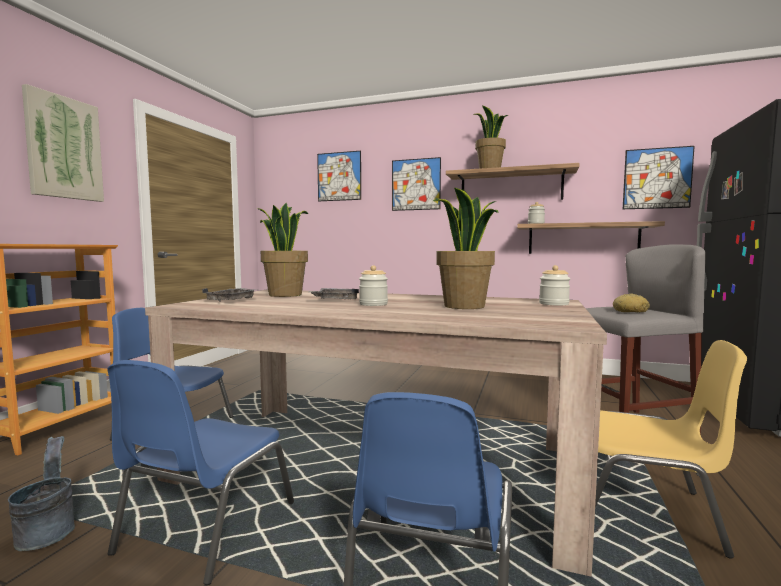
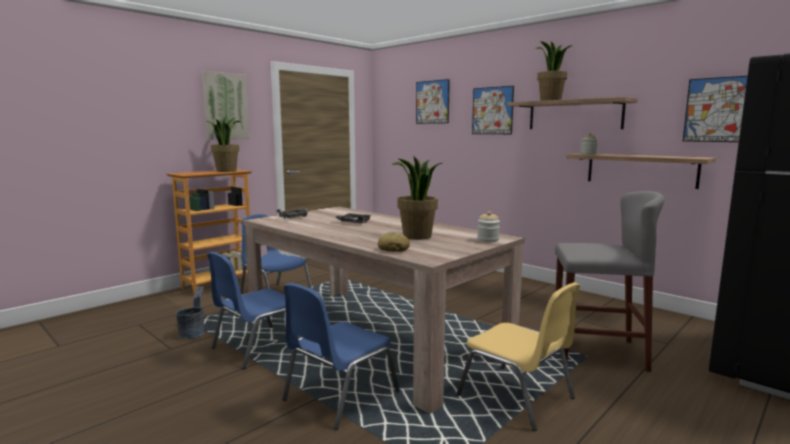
camera: 25 degrees right, 5 degrees up
potted plant [257,203,308,297] -> potted plant moved to [207,117,241,172]
jar [359,265,388,306] -> none
bread [613,293,650,312] -> bread moved to [378,232,410,252]

